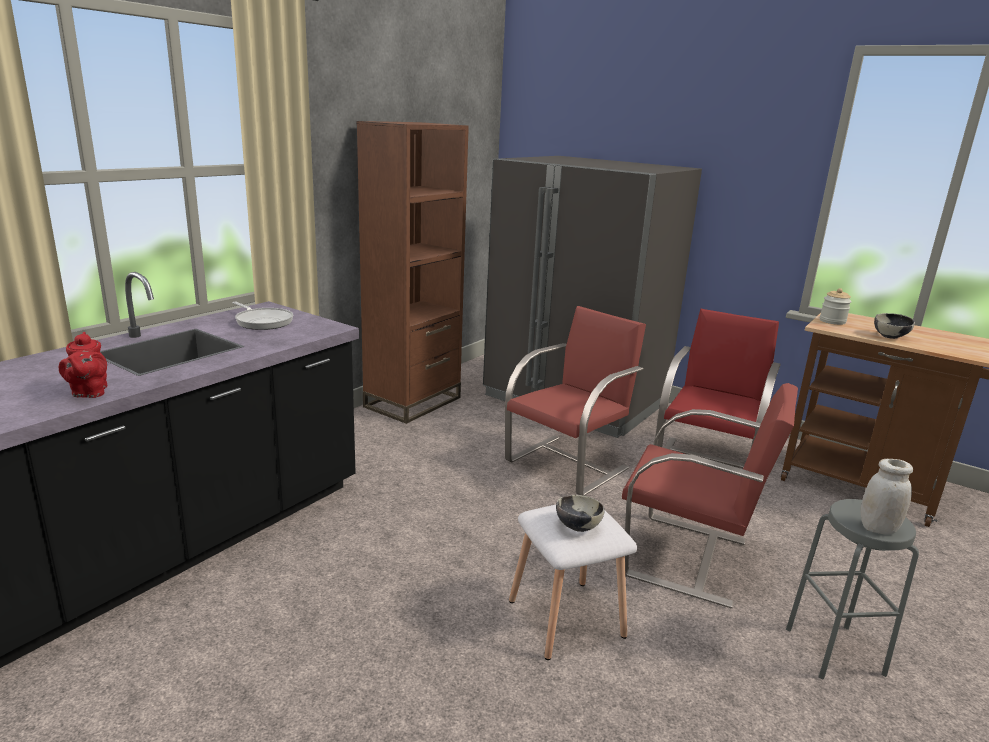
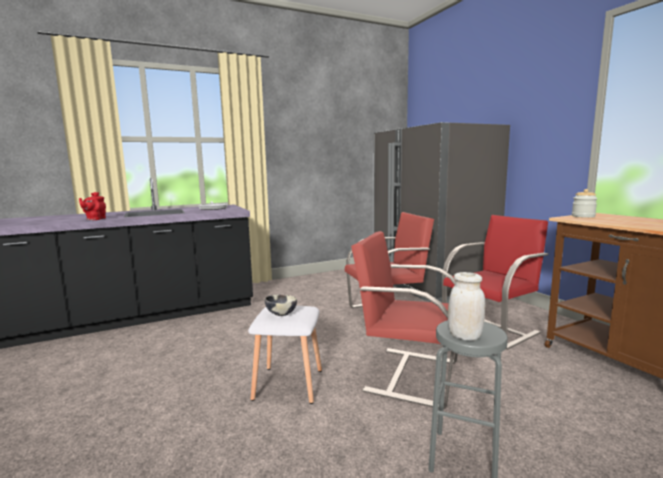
camera: 30 degrees right, 10 degrees down
brown bookcase [357,121,469,424] -> none
red chair [622,383,798,608] -> red chair turned 150 degrees clockwise [351,231,458,409]
bowl [874,313,915,339] -> none

